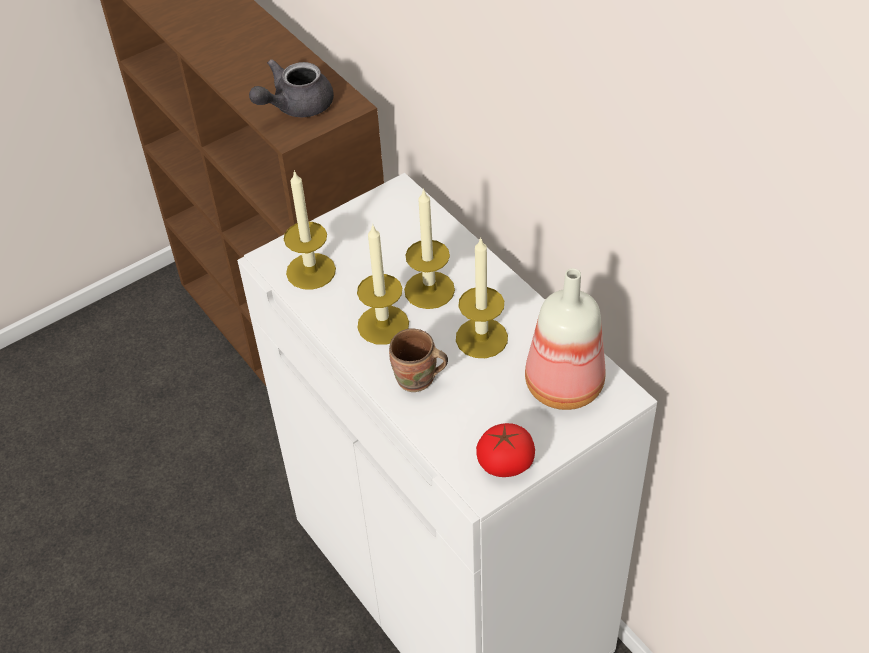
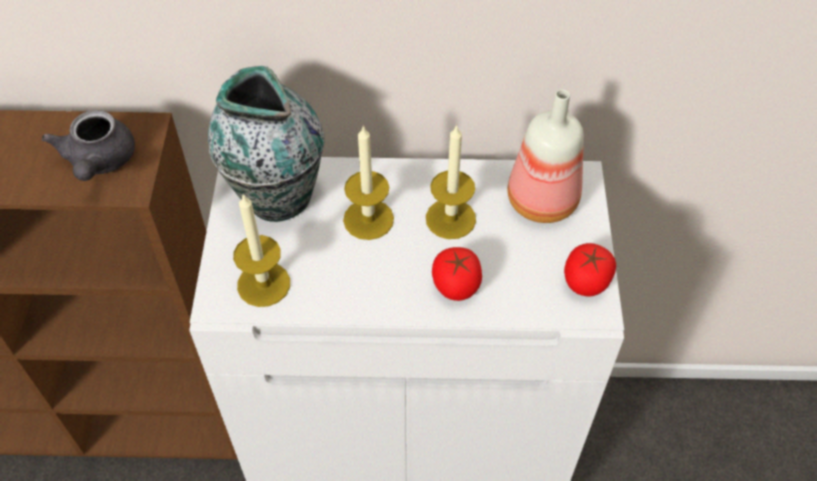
camera: 55 degrees left, 5 degrees up
candle [357,226,409,345] -> none
brown mug [389,328,448,392] -> tomato [432,247,482,301]
none -> vase [208,66,325,222]

